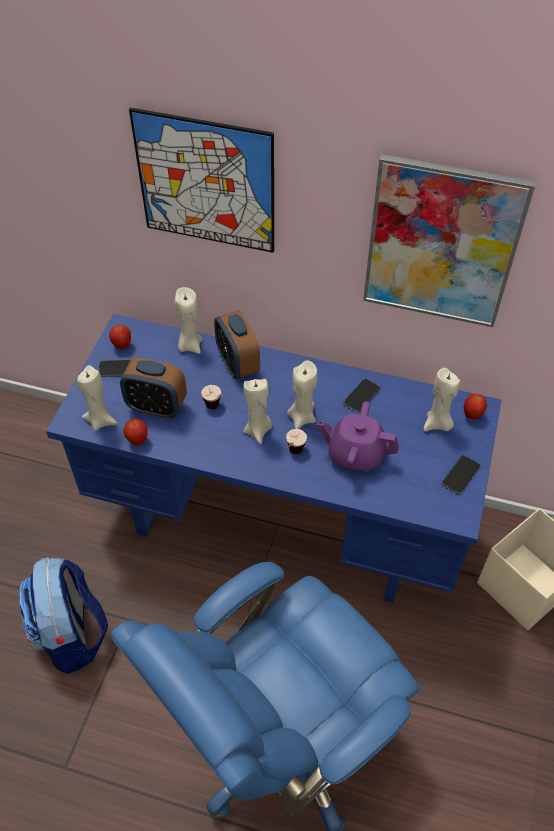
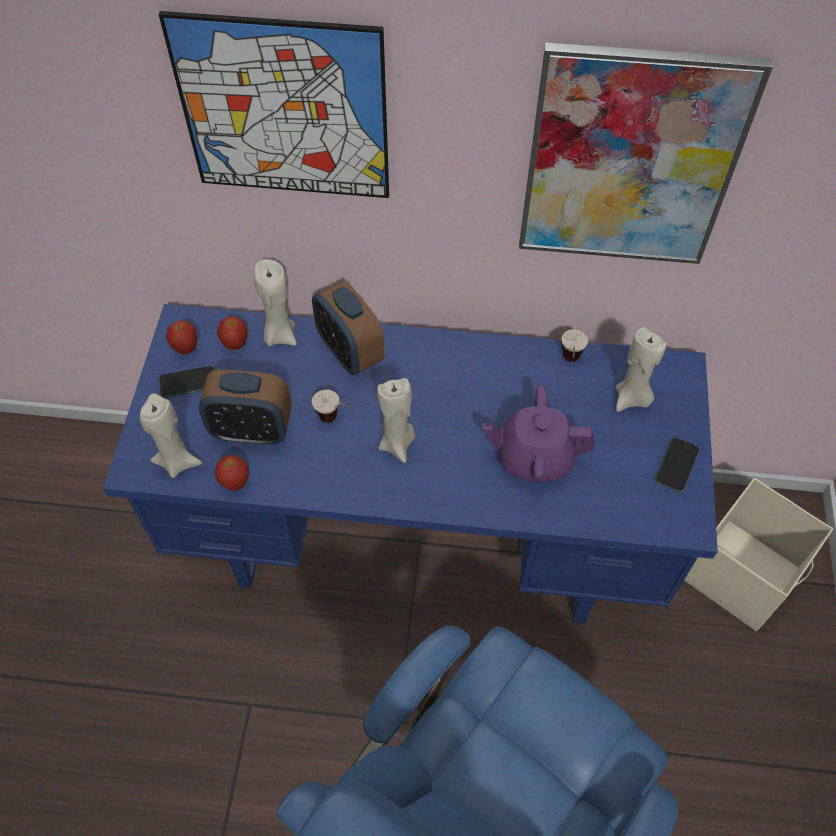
camera: 10 degrees left, 5 degrees up
backpack [19,557,108,674] -> none
cup [286,429,307,454] -> cup moved to [561,329,588,362]
beige candle [287,360,317,429] -> none
phone [343,379,381,413] -> none
apple [464,394,487,419] -> apple moved to [217,316,248,350]

